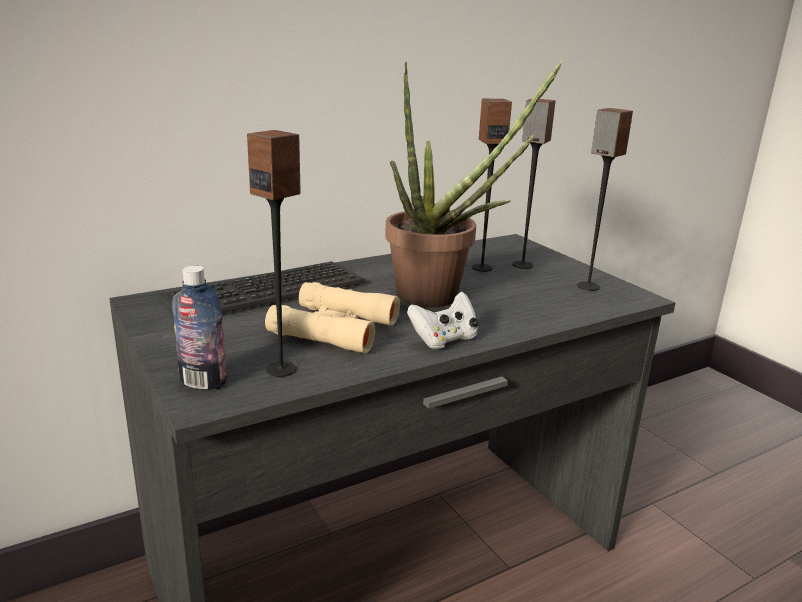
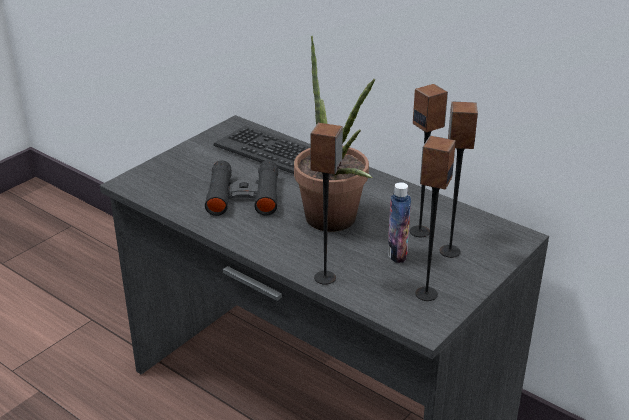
camera: 70 degrees right, 10 degrees up
bottle [172,266,227,390] -> bottle moved to [387,182,411,263]
speaker [247,130,301,377] -> speaker moved to [311,123,343,285]
beige binoculars [265,282,400,354] -> black binoculars [205,160,278,216]
white game controller [407,291,478,349] -> none

